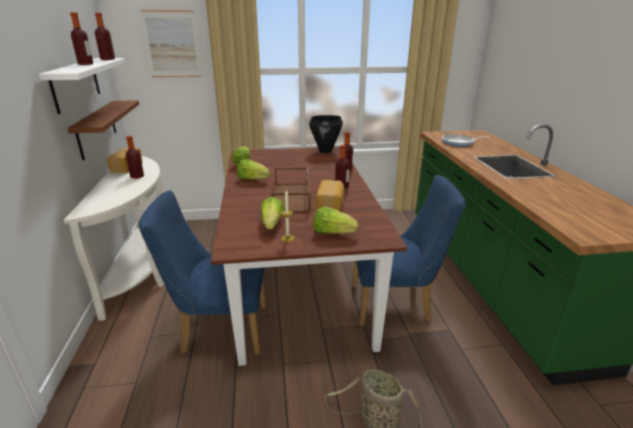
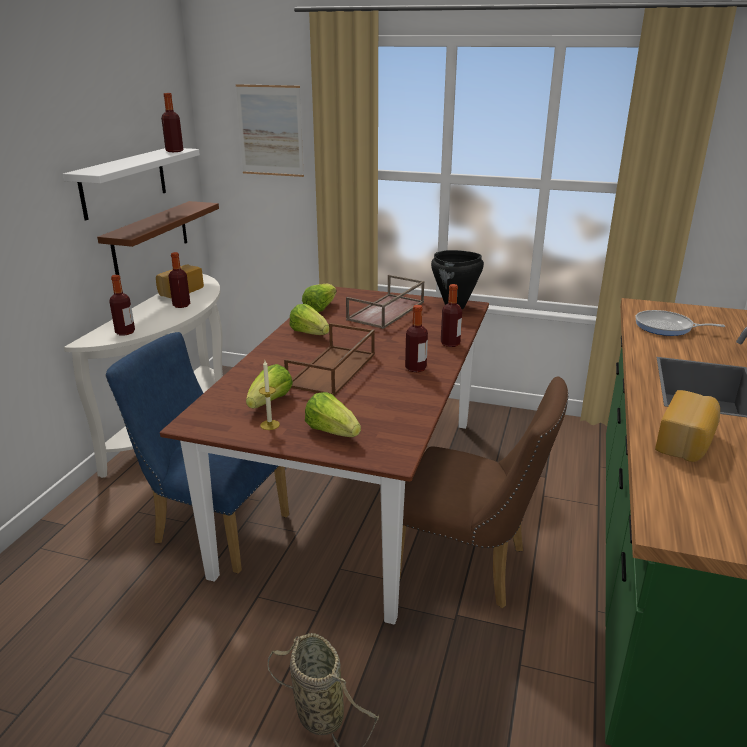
camera: 25 degrees right, 0 degrees up
bottle [70,13,93,65] -> bottle moved to [109,275,135,335]
bread [316,180,345,211] -> bread moved to [655,390,720,462]
blue chair [352,175,466,326] -> brown chair [400,376,568,608]
none -> brown tray [346,275,425,329]

